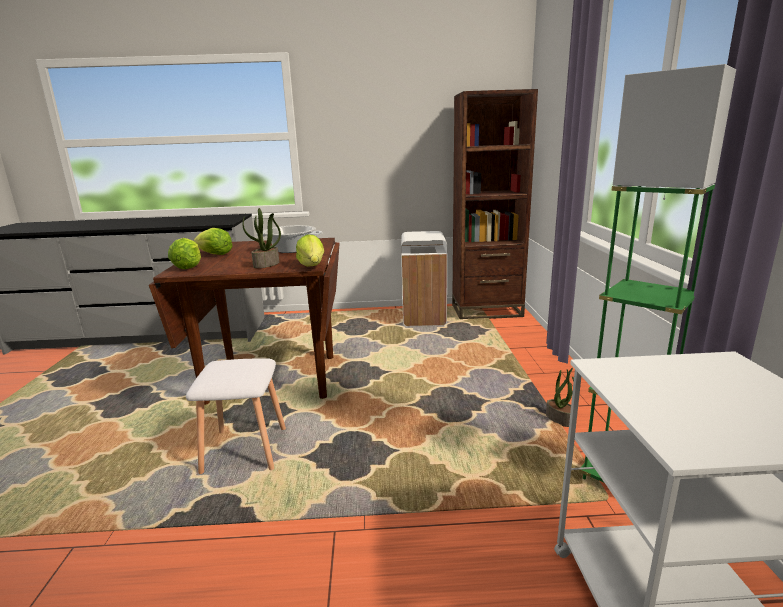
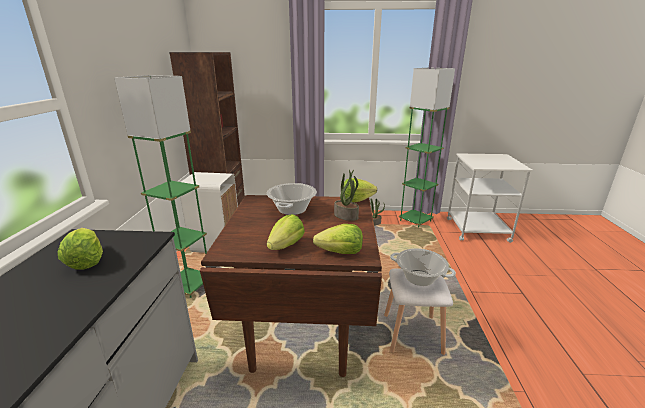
camera: 85 degrees left, 5 degrees up
none -> lettuce [58,228,103,269]
none -> green floor lamp [115,75,207,298]
none -> cooking pot [390,248,456,286]

